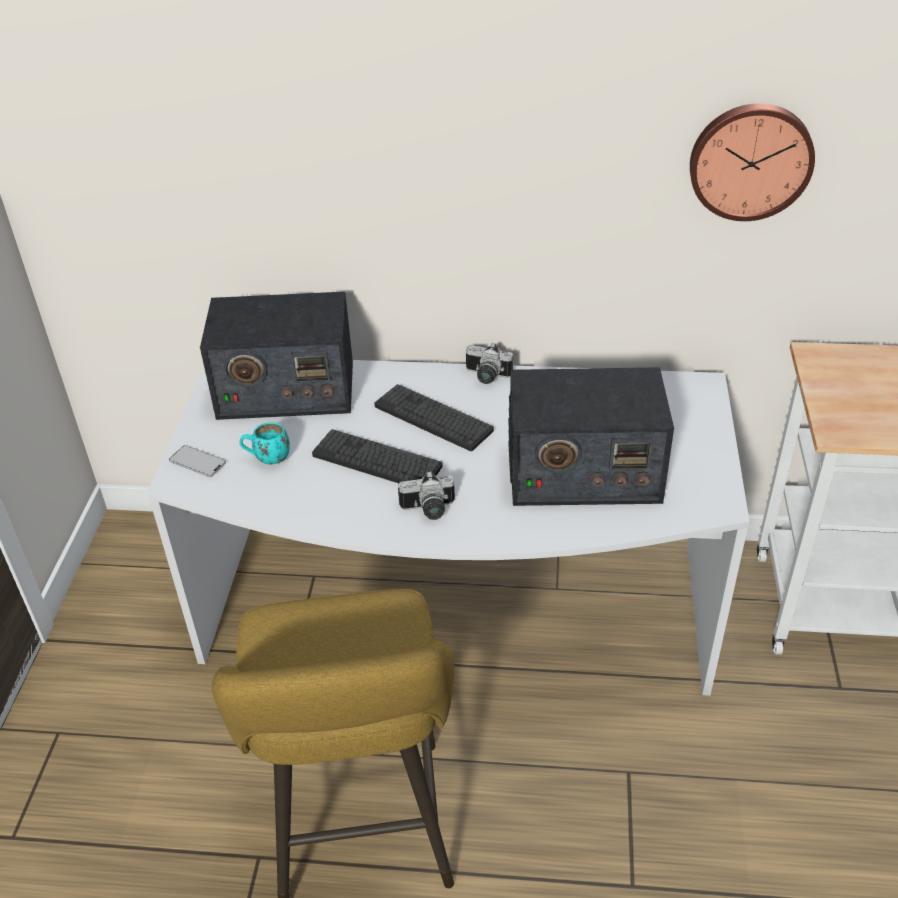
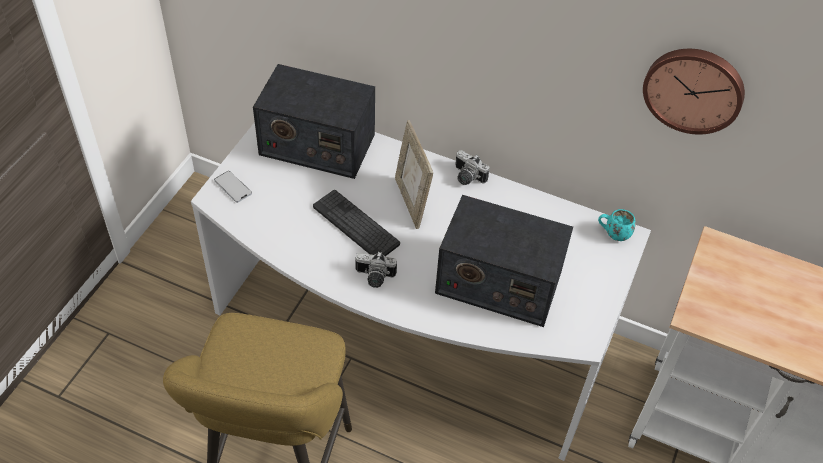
camera: 15 degrees right, 10 degrees up
turquoise mug [239,422,290,464] -> turquoise mug moved to [598,209,636,241]
keyboard [374,384,494,451] -> picture frame [395,120,433,229]

